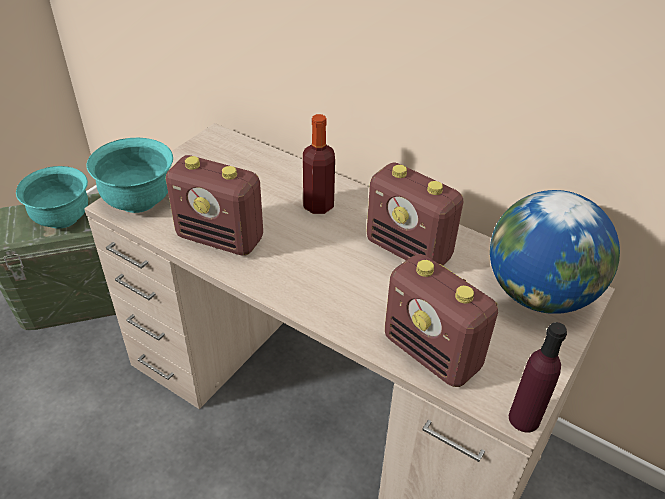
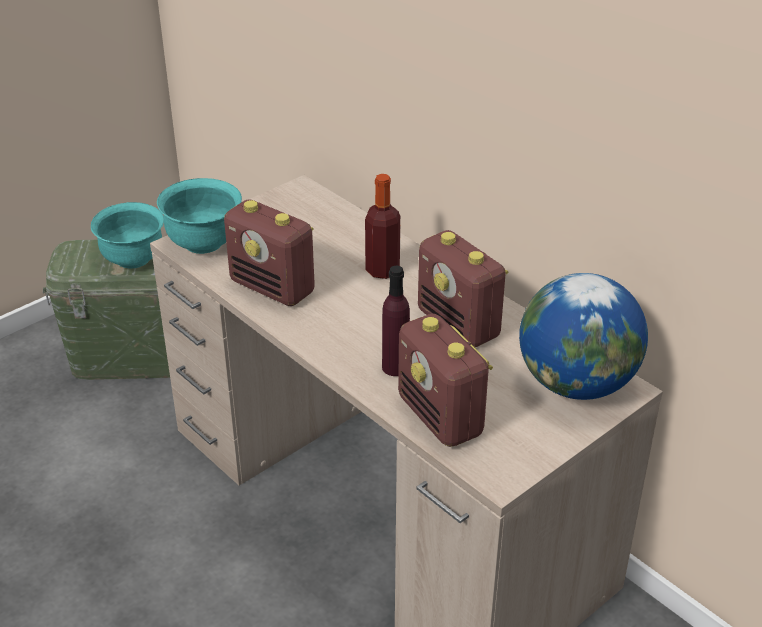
camera: 15 degrees right, 5 degrees down
purple bottle [509,322,567,433] -> purple bottle moved to [382,266,410,376]

